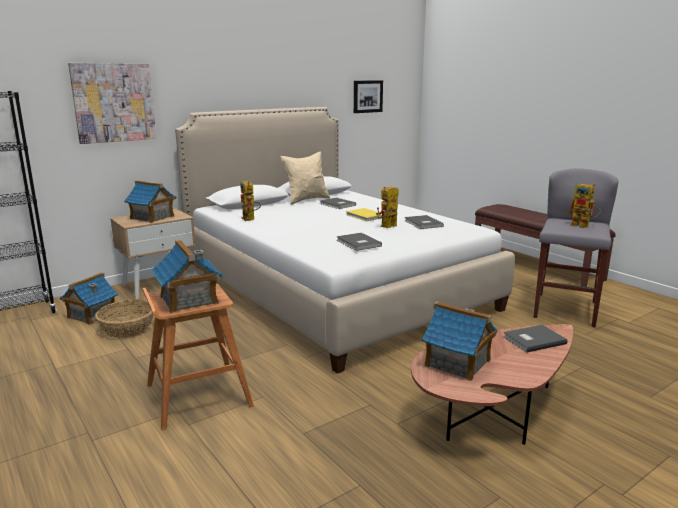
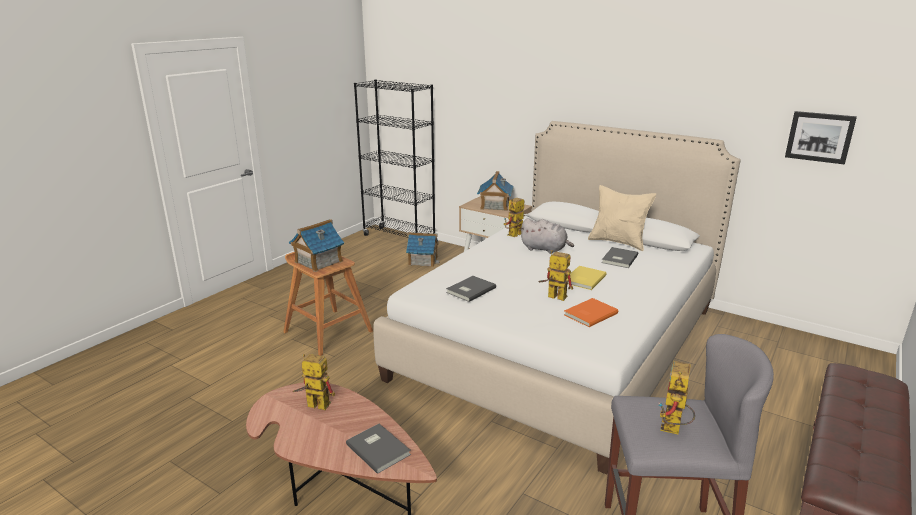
camera: 70 degrees right, 5 degrees up
picture [68,63,156,144] -> none
basket [95,300,154,338] -> none
grey book [404,215,444,229] -> orange book [564,298,618,327]
toy house [422,302,498,381] -> toy robot [293,354,335,410]
none -> grey plush toy [520,218,574,254]

